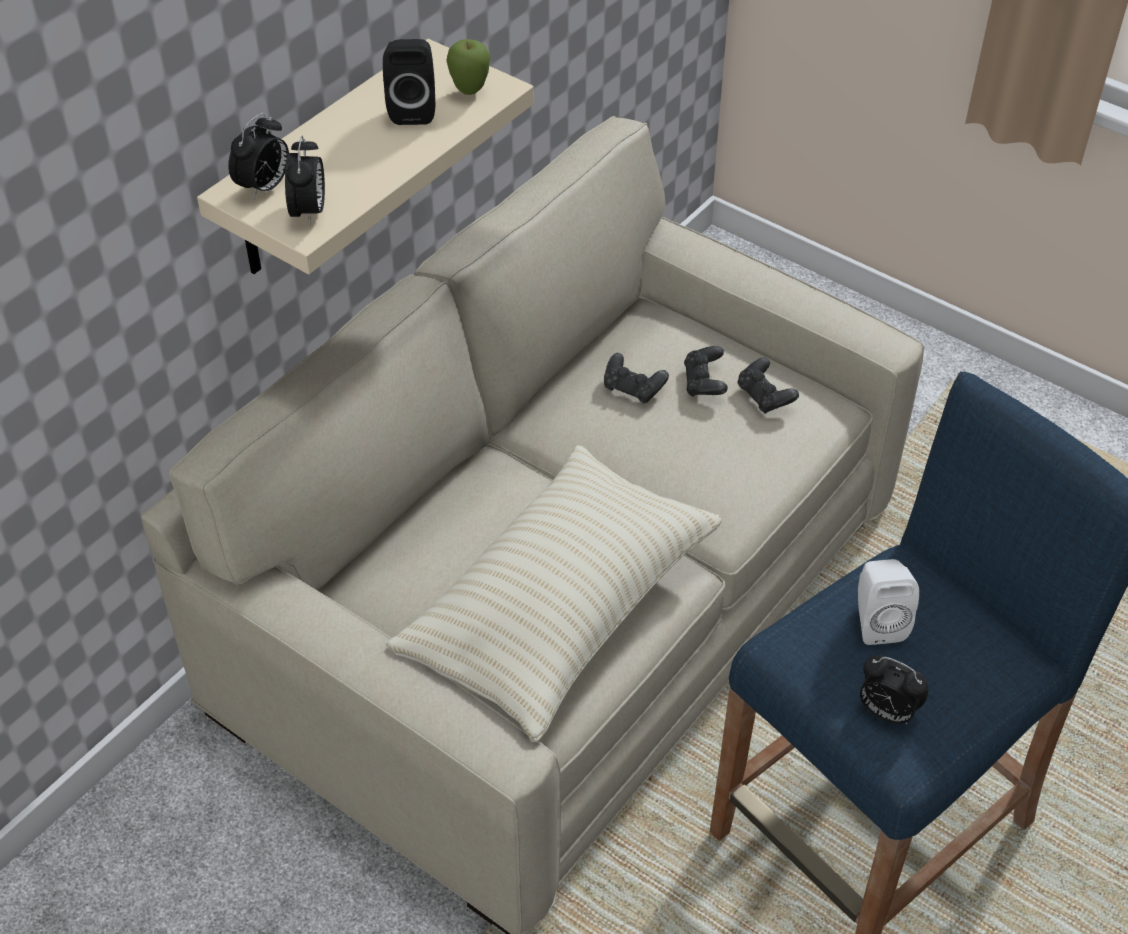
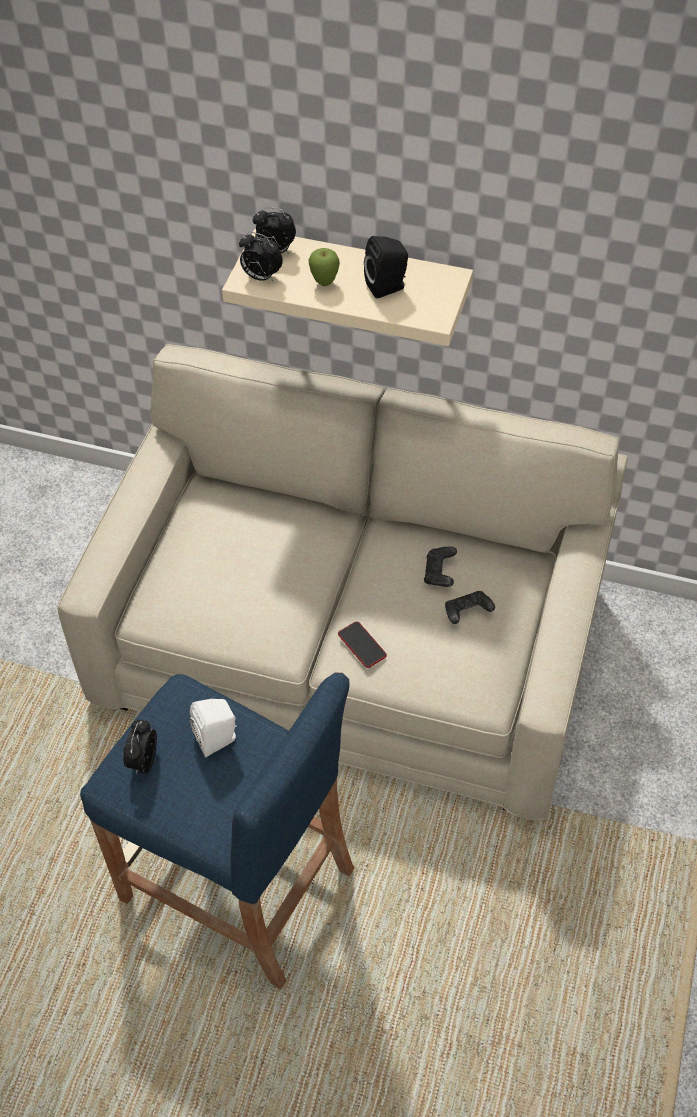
camera: 70 degrees right, 5 degrees up
alarm clock [285,136,325,226] -> alarm clock turned 45 degrees clockwise [239,232,283,282]
beige pillow [386,445,722,742] -> none
apple [446,39,490,95] -> apple moved to [309,248,340,286]
black game controller [738,357,799,414] -> none
none -> phone [338,621,387,668]

